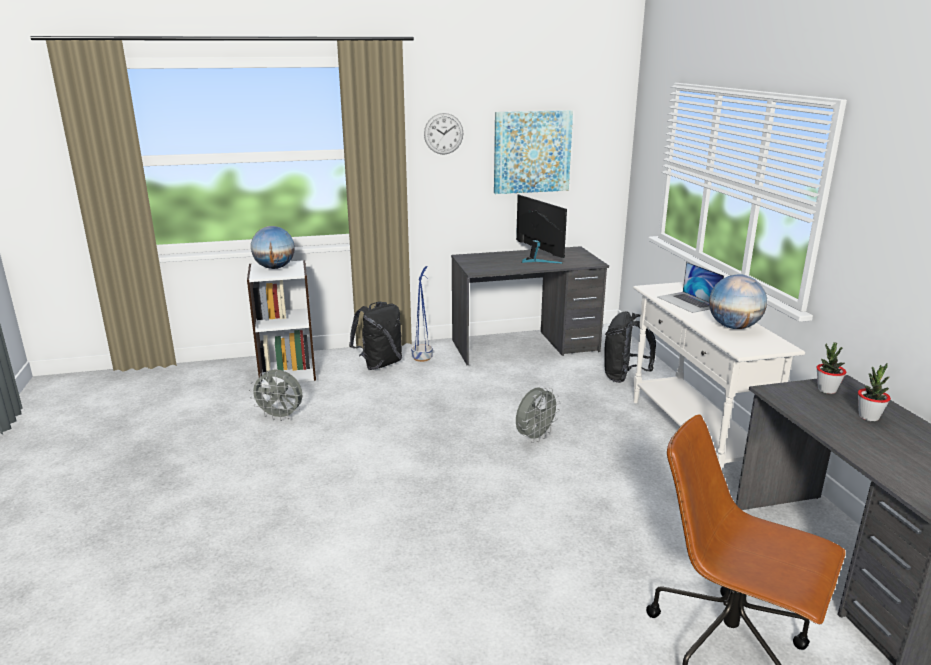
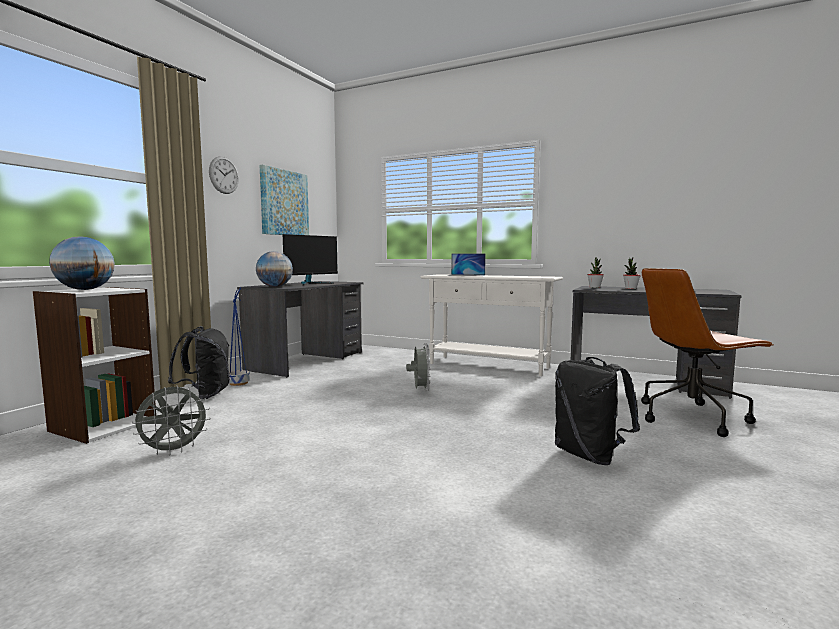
camera: 50 degrees left, 15 degrees down
monitor [516,195,567,264] -> monitor turned 120 degrees clockwise [283,234,338,285]
black backpack [604,311,656,383] -> black backpack moved to [555,357,640,465]
globe [709,274,767,329] -> globe moved to [256,251,293,287]

